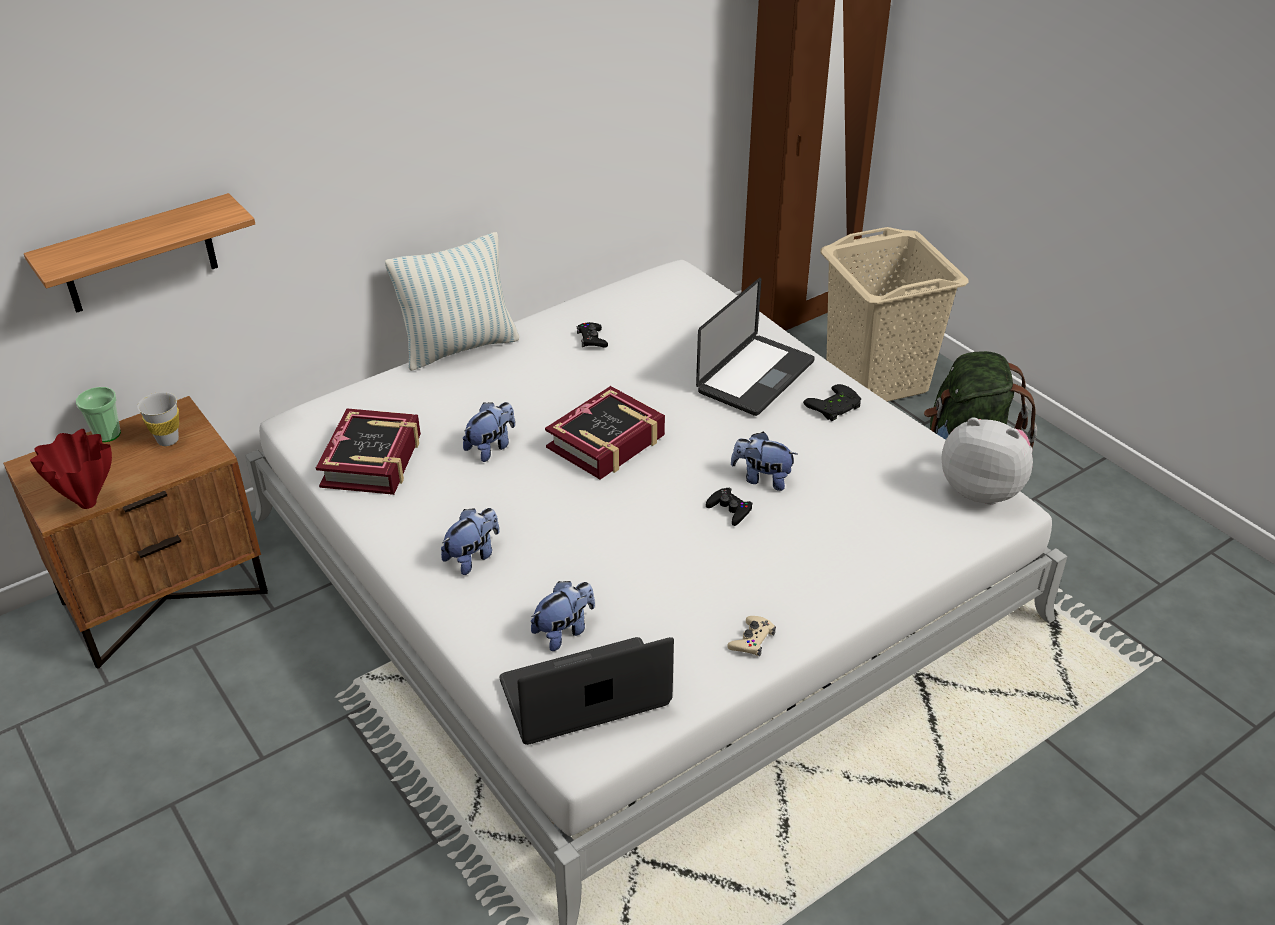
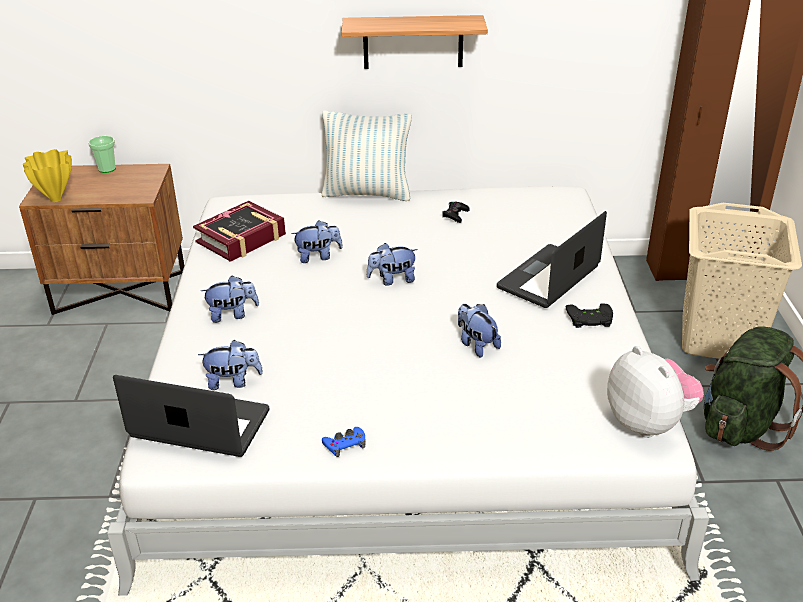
camera: 35 degrees right, 5 degrees down
shelf [24,193,255,313] -> shelf moved to [341,15,488,69]
red vase [30,429,112,509] -> yellow vase [23,149,72,202]
white cup [137,392,179,446] -> none
book [545,386,665,480] -> plush toy [367,243,418,286]
laptop [696,278,815,416] -> laptop turned 150 degrees clockwise [497,211,607,308]
black game controller [706,488,753,526] -> none
beige game controller [727,616,776,656] -> blue game controller [322,427,366,457]

